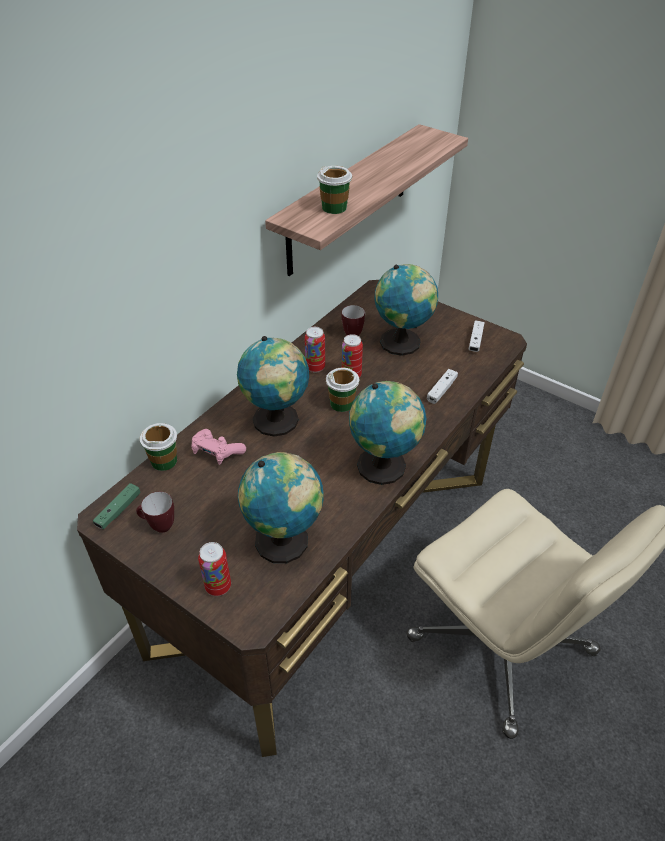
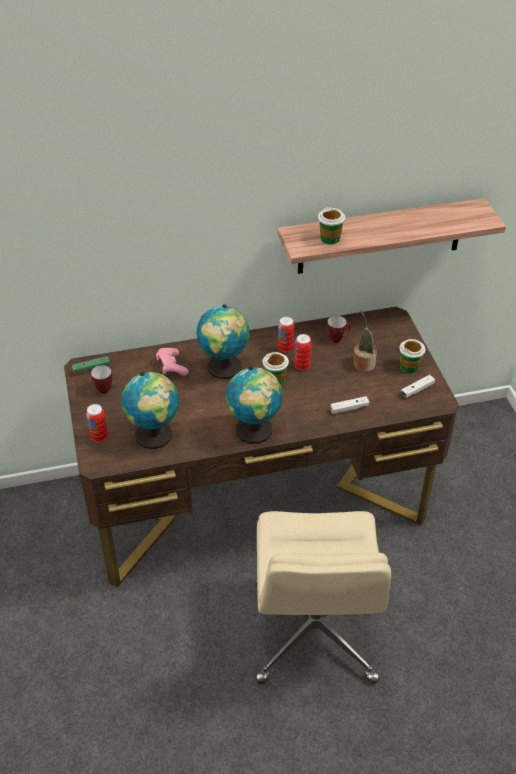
camera: 40 degrees right, 0 degrees up
cup [140,423,177,471] -> cup moved to [399,339,425,373]
globe [374,264,438,356] -> potted plant [353,310,377,372]

